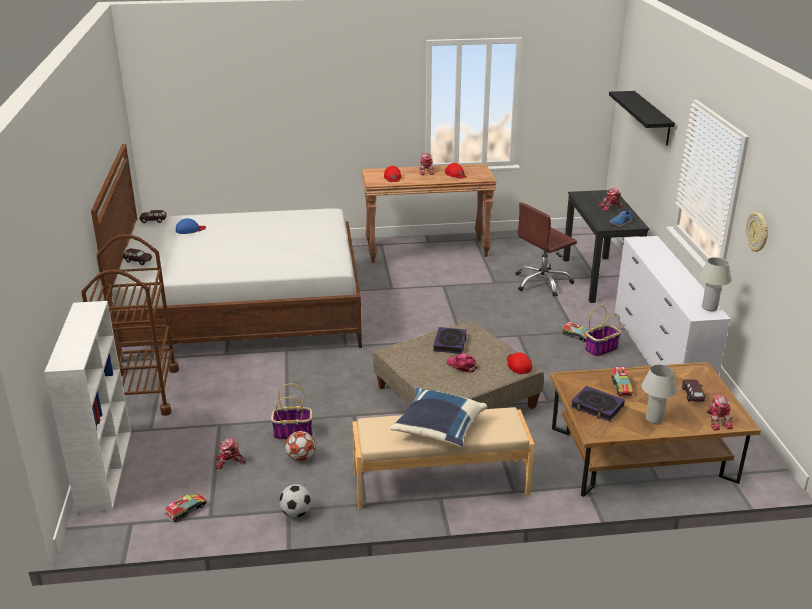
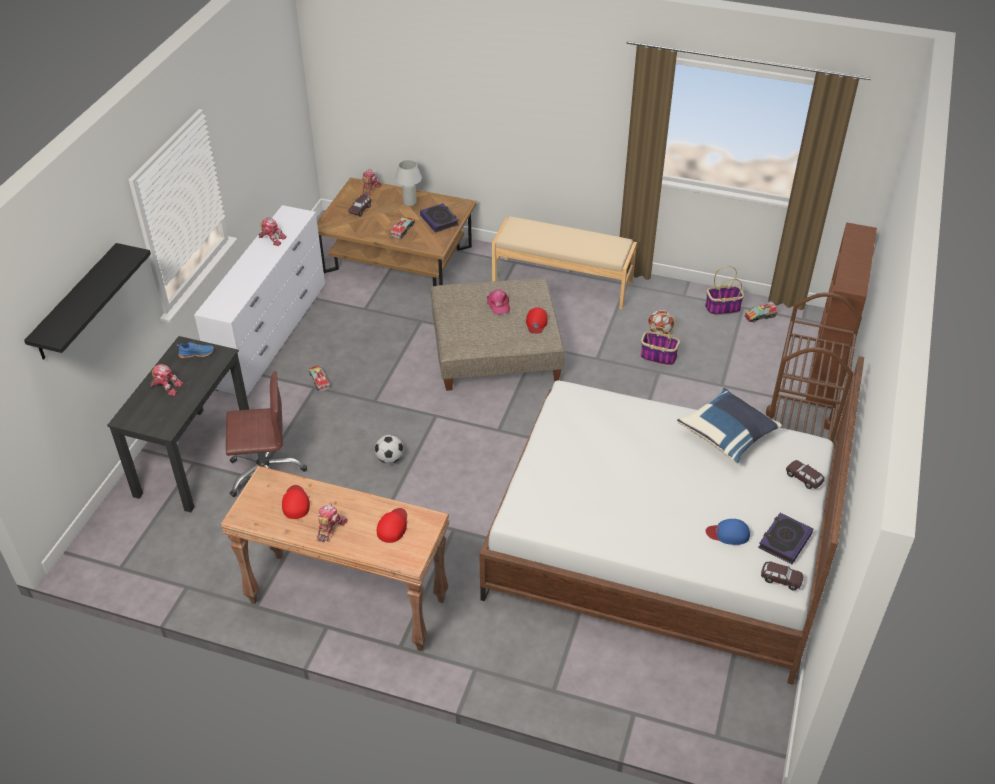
camera: 155 degrees left, 15 degrees up
white bookcase [44,301,131,514] -> brown bookcase [806,222,877,406]
toy robot [215,438,246,469] -> toy robot moved to [259,218,287,246]
football [279,484,312,518] -> football moved to [375,435,404,464]
blue pillow [390,388,488,447] -> blue pillow moved to [677,388,782,463]
book [433,327,466,354] -> book moved to [758,513,813,564]
red cap [507,352,532,374] -> red cap moved to [526,307,548,334]
basket [585,306,621,357] -> basket moved to [705,266,744,315]
white table lamp [699,257,731,311] -> none
wall clock [746,212,768,252] -> none

